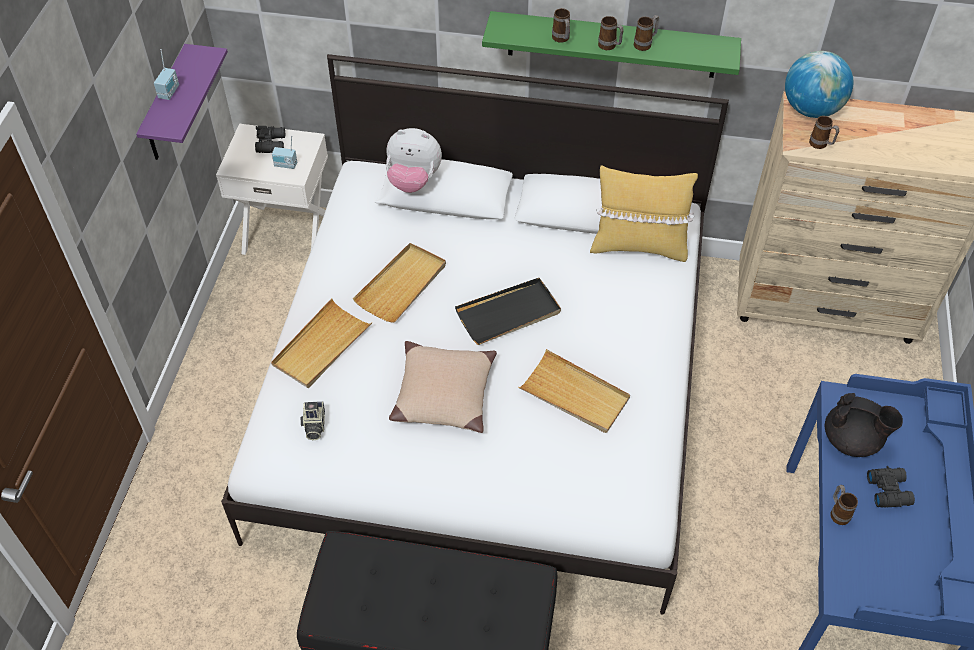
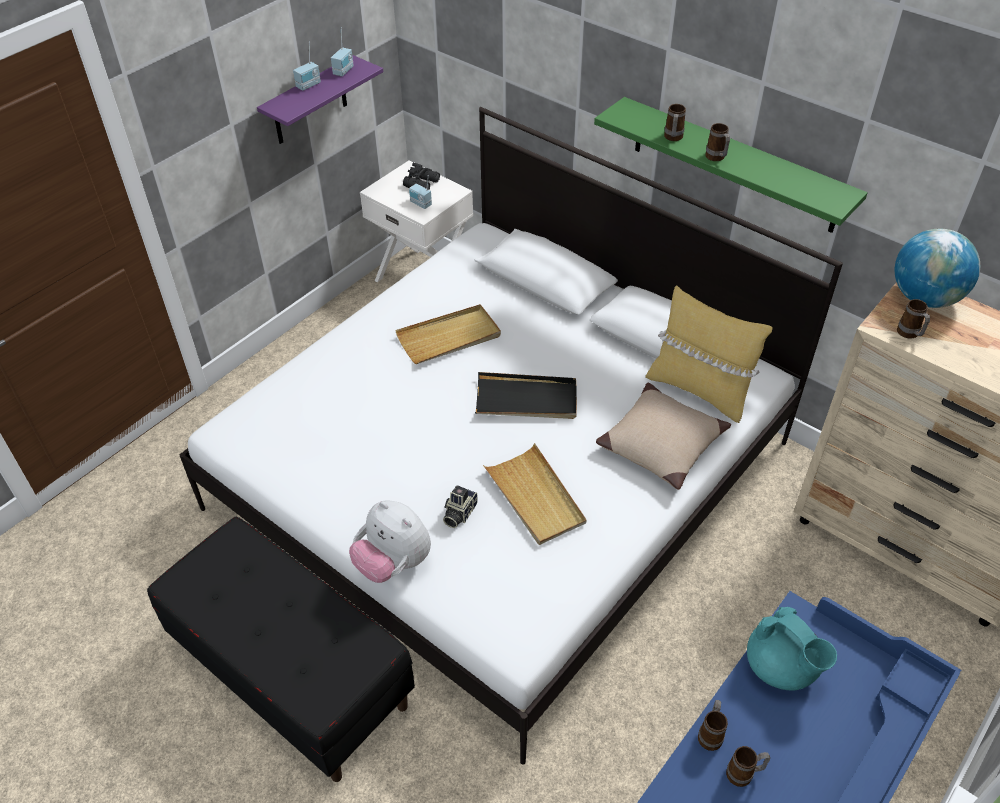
camera: 30 degrees right, 5 degrees down
beige tray [271,298,372,388] -> none
camera [300,401,325,440] -> camera moved to [443,485,478,528]
plush toy [386,128,442,193] -> plush toy moved to [349,500,431,583]
beige pillow [389,341,497,433] -> beige pillow moved to [596,383,731,490]
mug [634,15,659,51] -> mug moved to [726,746,770,787]
black teapot [825,393,903,457] -> turquoise teapot [747,607,837,690]
black binoculars [867,466,915,508] -> none
none -> radio [331,27,354,76]

